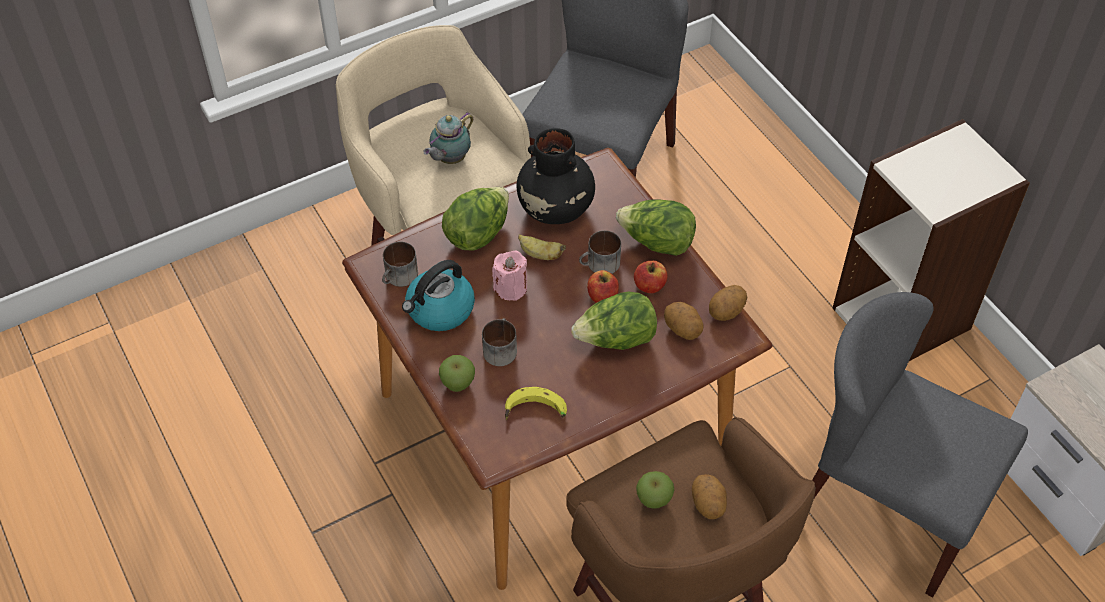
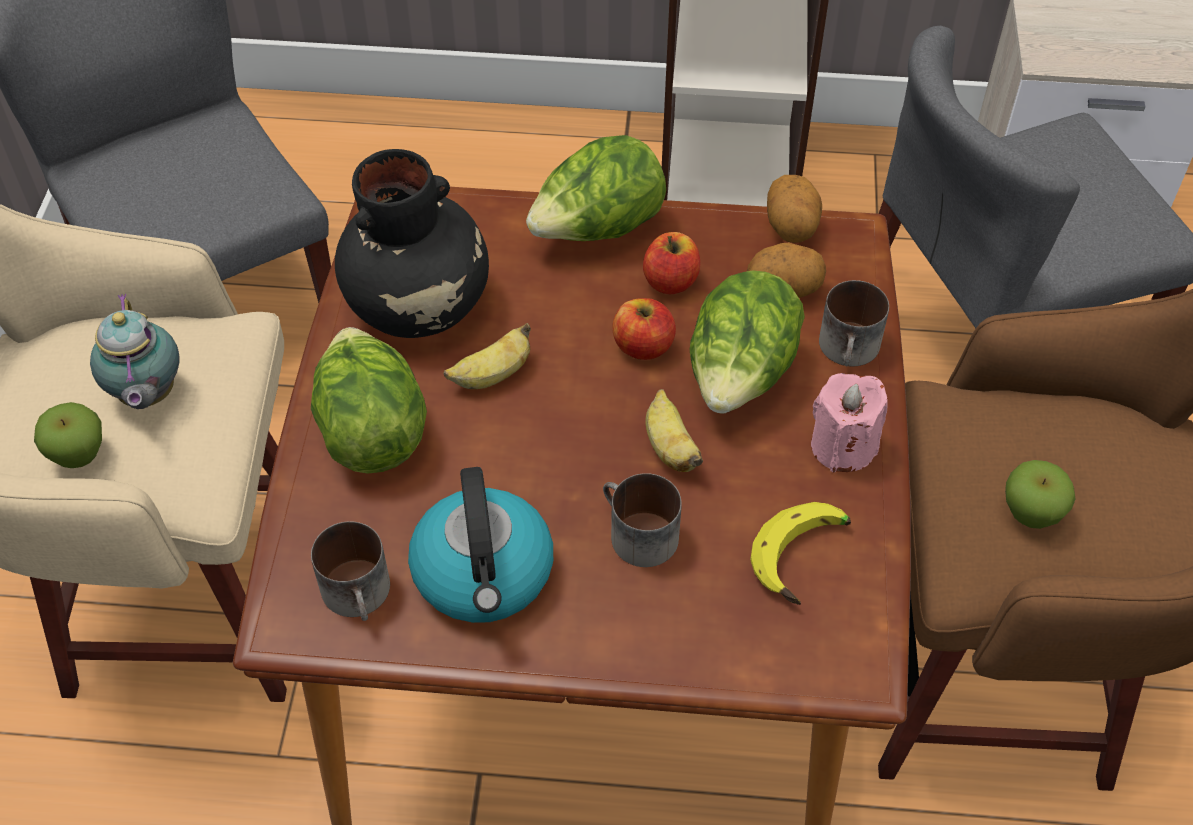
camera: 55 degrees left, 0 degrees up
apple [439,355,475,392] -> apple moved to [34,402,102,468]
pink candle [492,251,527,301] -> pink candle moved to [811,373,887,473]
mug [579,230,621,274] -> mug moved to [819,280,889,367]
potato [692,474,727,519] -> none
none -> banana [645,389,703,472]

